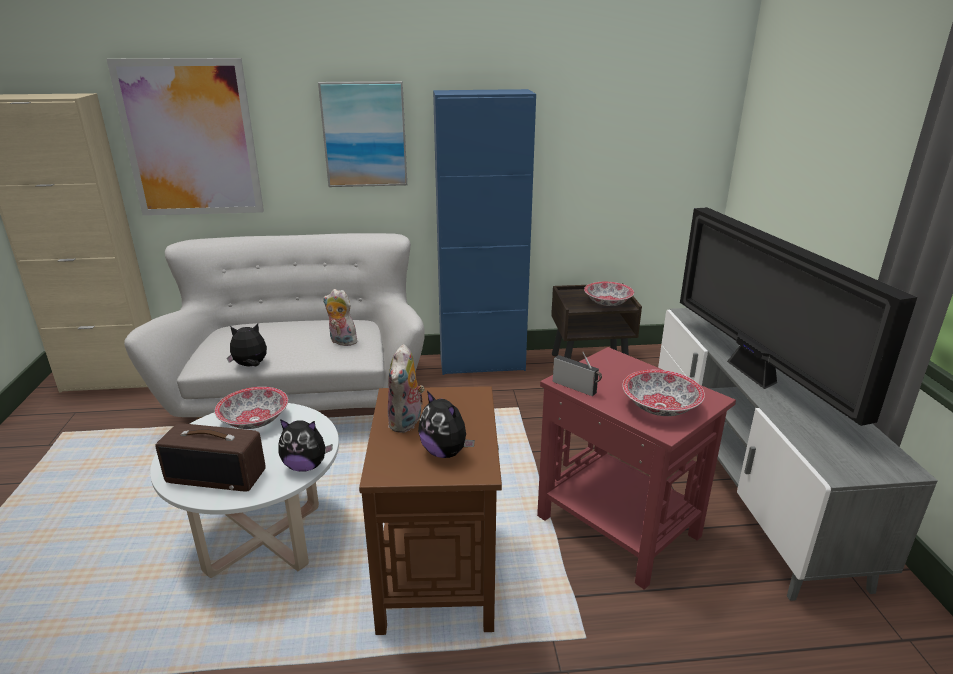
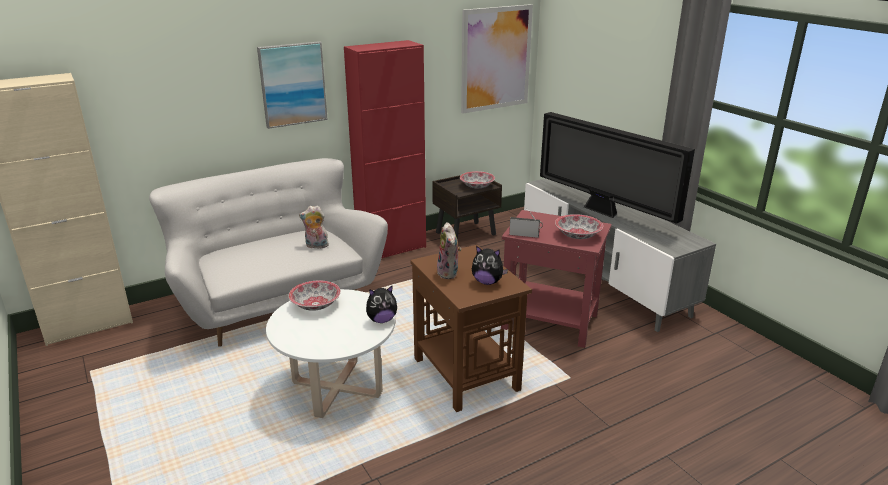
camera: 25 degrees left, 0 degrees up
picture [107,58,264,216] -> picture moved to [461,4,533,113]
radio [155,423,266,492] -> none
plush toy [227,323,267,367] -> none
blue cabinet [433,89,536,375] -> red cabinet [344,40,426,258]

